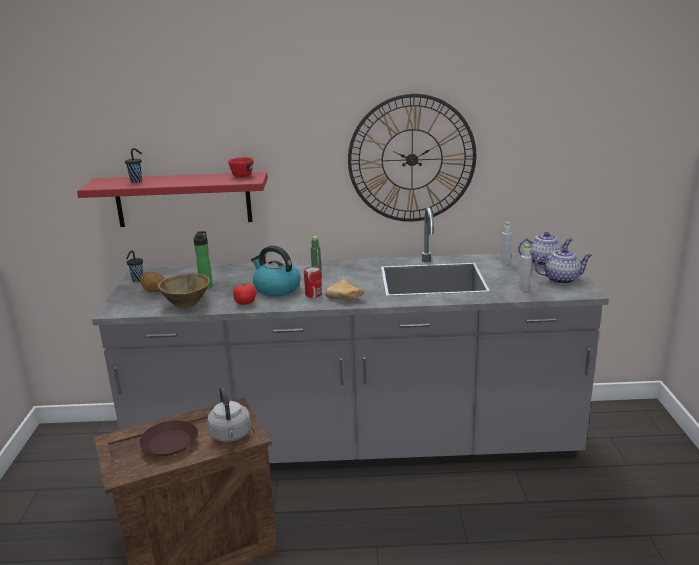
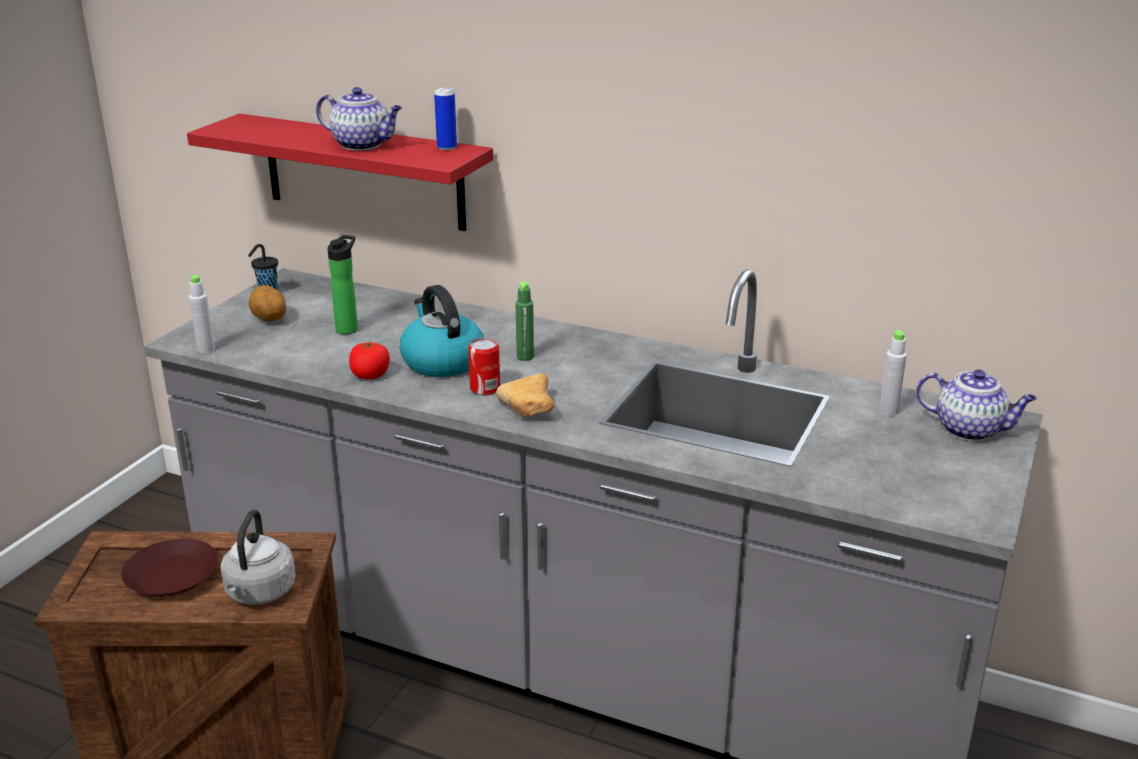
camera: 25 degrees right, 5 degrees up
black cup [125,148,142,183] -> none
brown bowl [158,273,210,308] -> none
red cup [228,157,254,177] -> can [434,87,457,150]
wall clock [348,94,476,222] -> none
grey bottle [519,244,532,291] -> grey bottle moved to [189,274,215,353]
teapot [534,248,592,284] -> teapot moved to [316,87,402,151]

